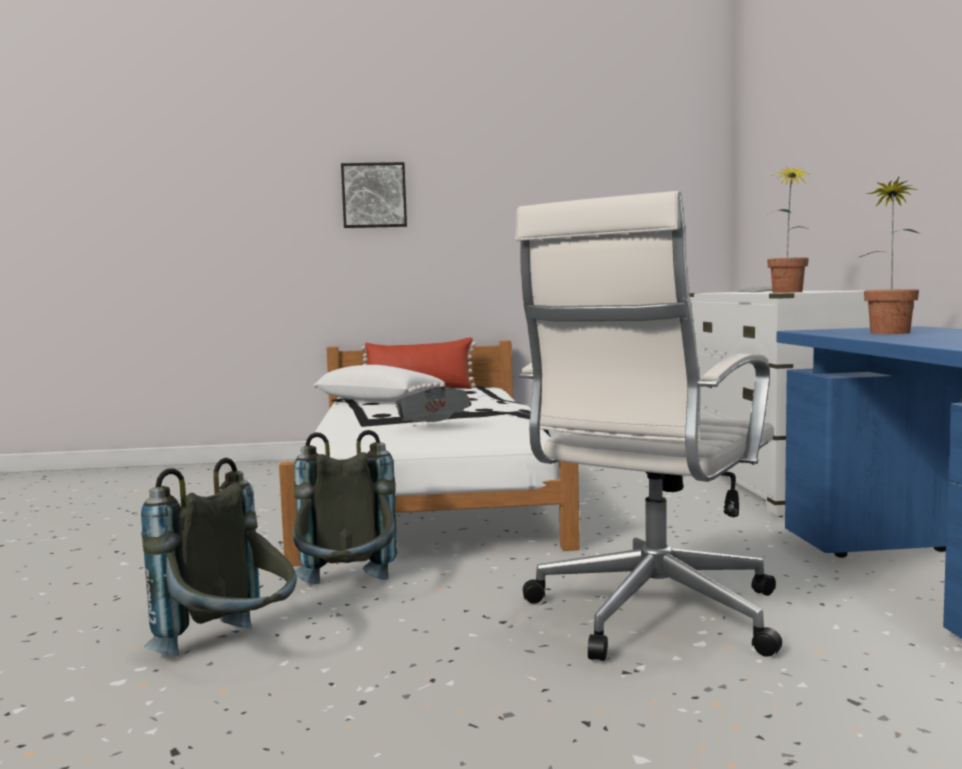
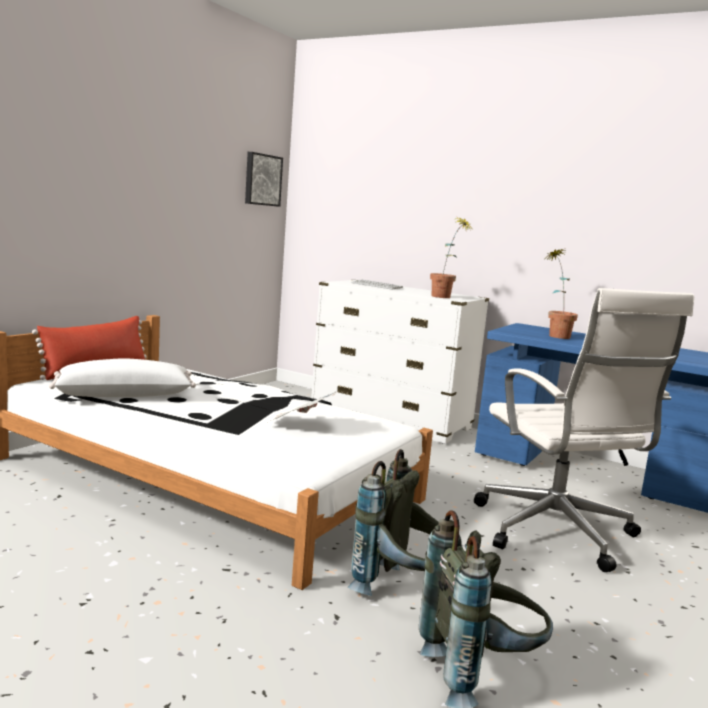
camera: 55 degrees left, 5 degrees up
picture [341,162,407,228] -> picture moved to [245,152,283,207]

